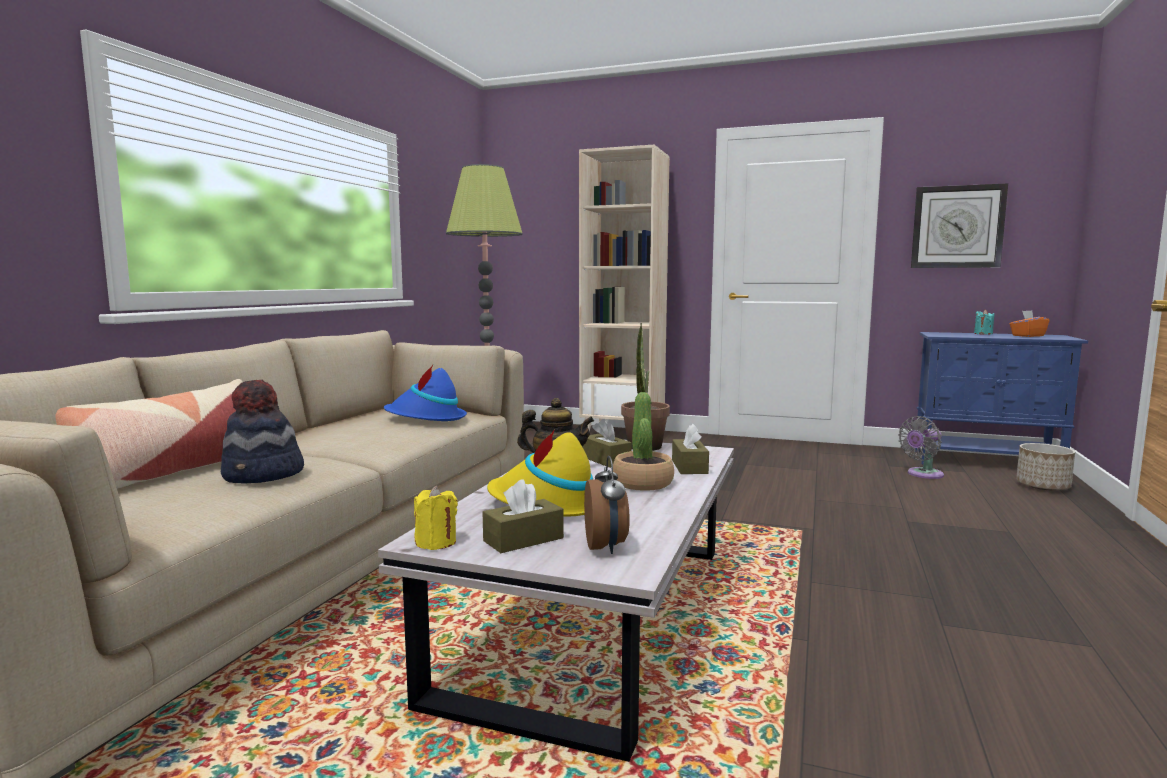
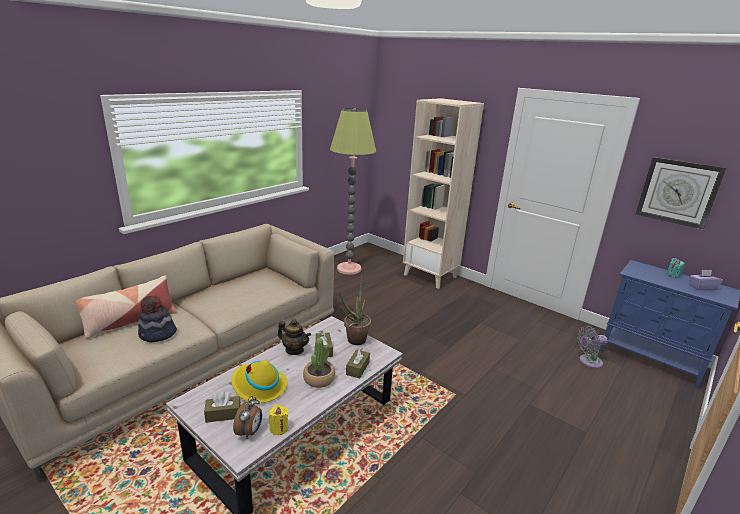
camera: 20 degrees right, 15 degrees up
blue hat [384,365,467,421] -> none
yellow candle [414,486,458,550] -> yellow candle moved to [269,405,288,435]
orange tissue box [1010,311,1050,337] -> purple tissue box [689,270,723,290]
planter [1016,443,1075,490] -> none

